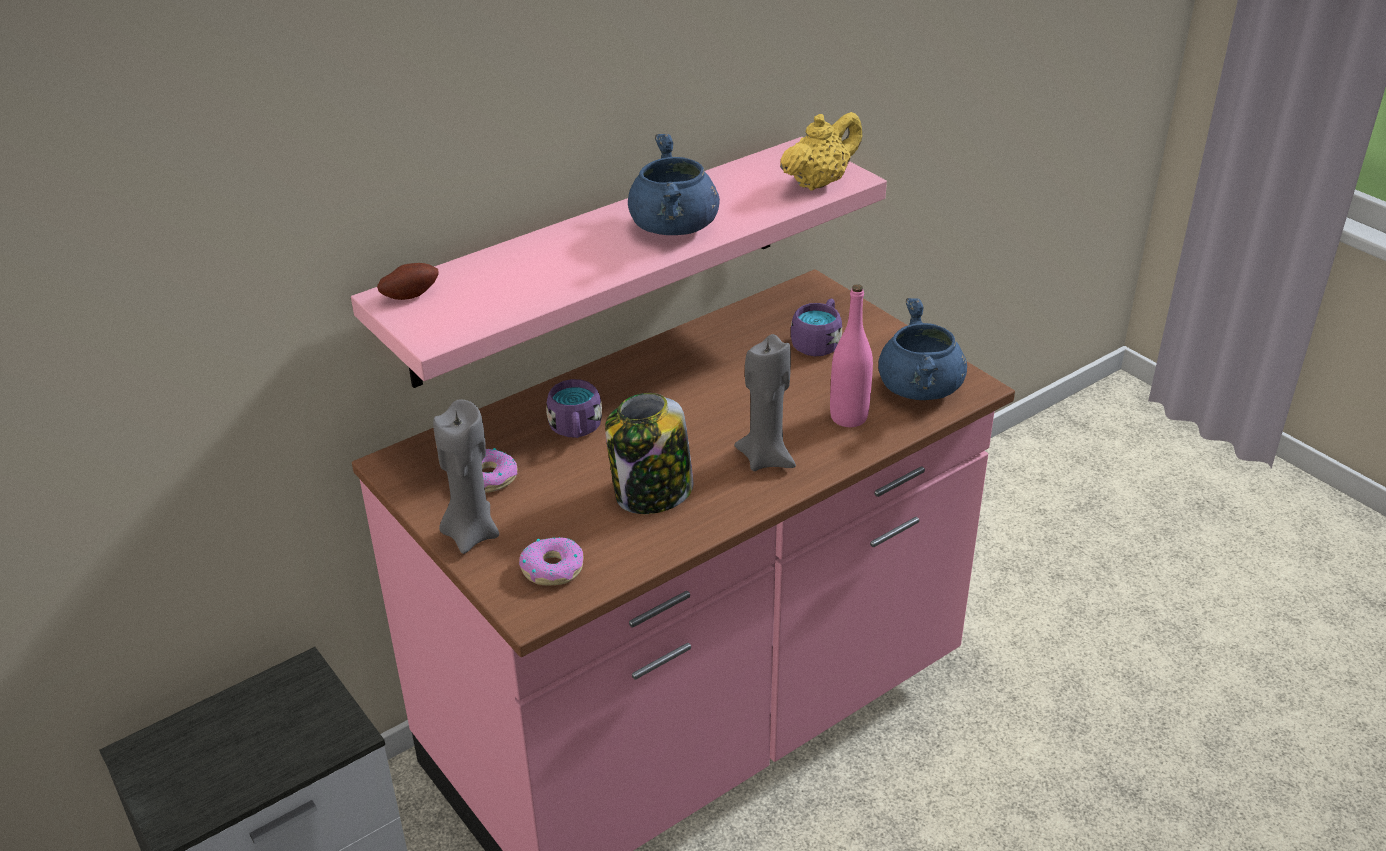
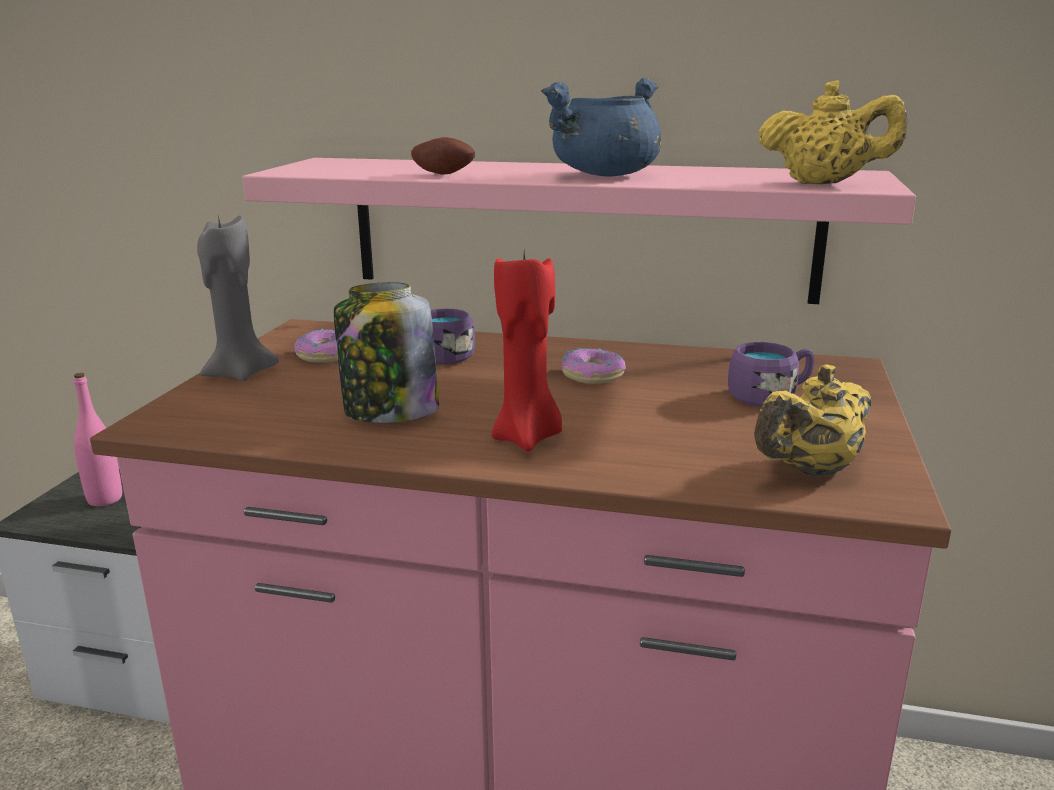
camera: 50 degrees right, 15 degrees down
potato [377,263,439,300] -> potato moved to [411,137,475,175]
donut [519,537,584,585] -> donut moved to [561,348,626,384]
grey candle [734,334,796,471] -> red candle [492,250,562,451]
pink bottle [830,284,873,427] -> pink bottle moved to [73,373,122,506]
blue cooking pot [878,298,967,400] -> yellow teapot [754,364,871,476]

